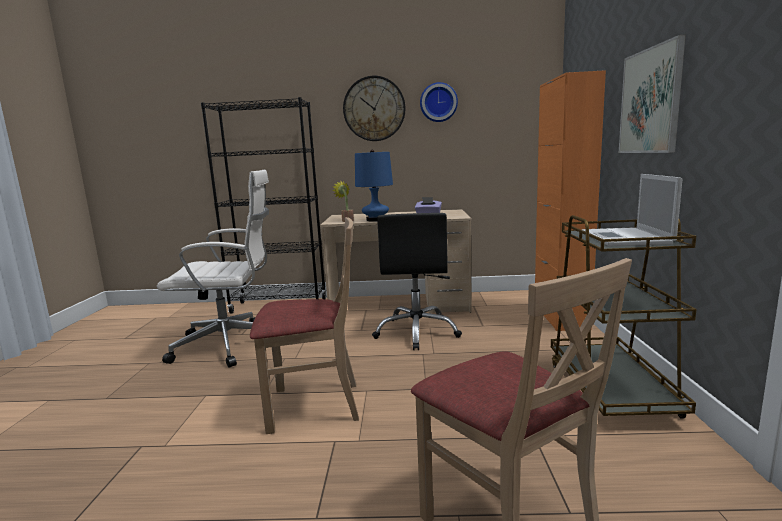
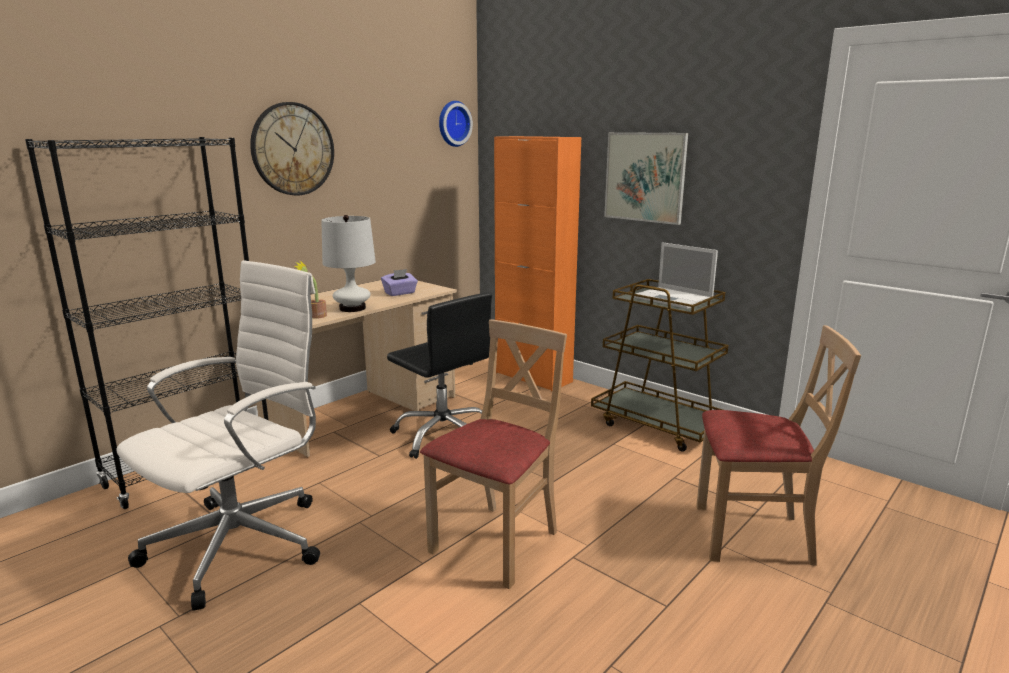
camera: 50 degrees left, 5 degrees up
blue table lamp [355,150,393,222] -> white table lamp [321,215,376,312]
wall clock [420,82,458,122] -> wall clock moved to [439,101,473,147]

